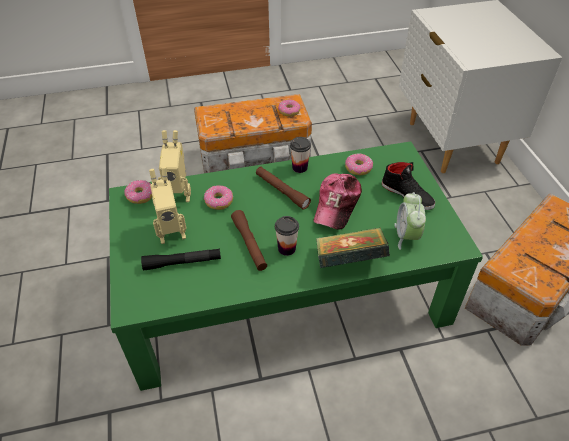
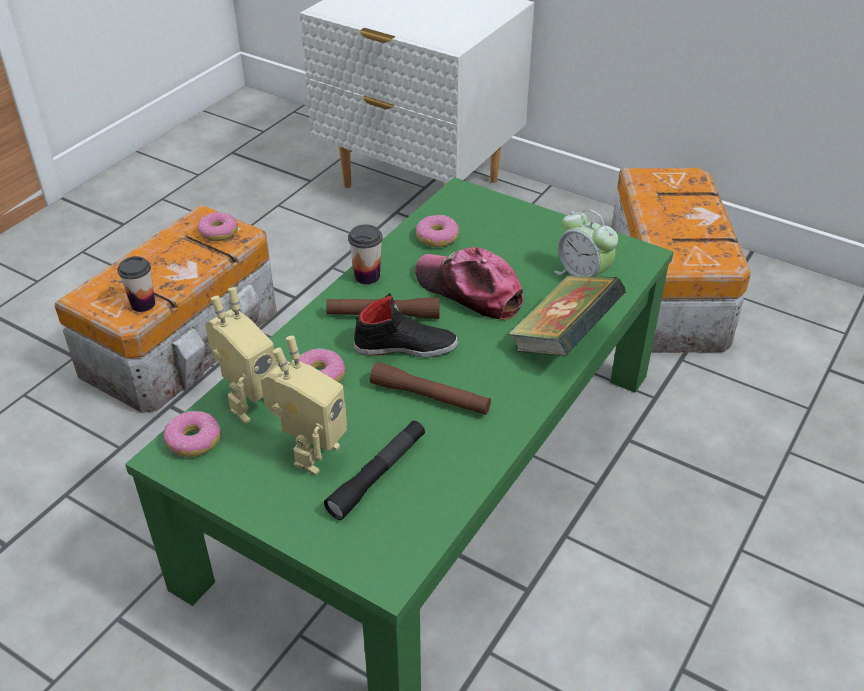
camera: 45 degrees left, 5 degrees down
cup [275,216,299,256] -> cup moved to [117,256,155,312]
cap [313,173,362,230] -> cap turned 150 degrees clockwise [415,247,523,320]
black shoe [382,162,435,210] -> black shoe moved to [354,293,458,357]

